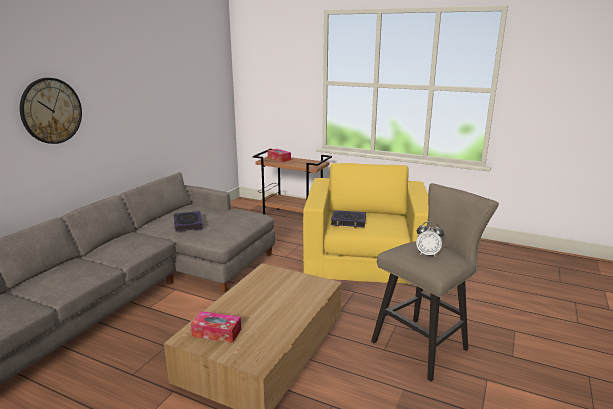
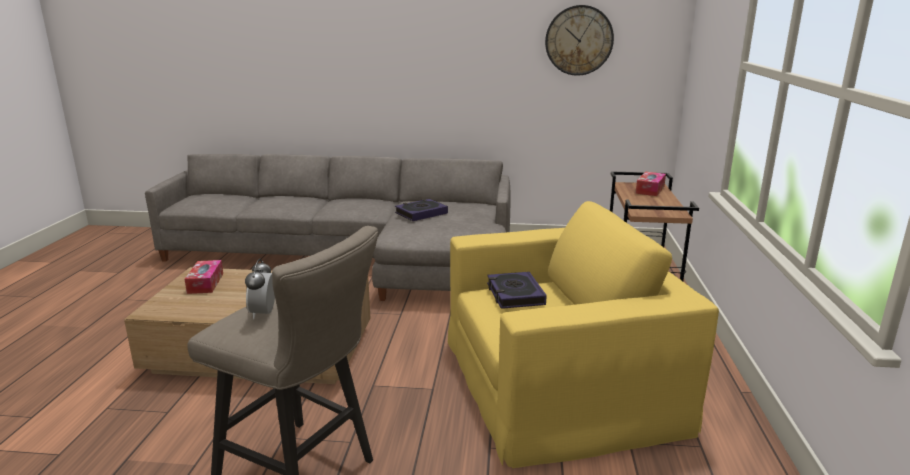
camera: 70 degrees right, 0 degrees up
wall clock [20,78,82,144] -> wall clock moved to [545,5,614,76]

